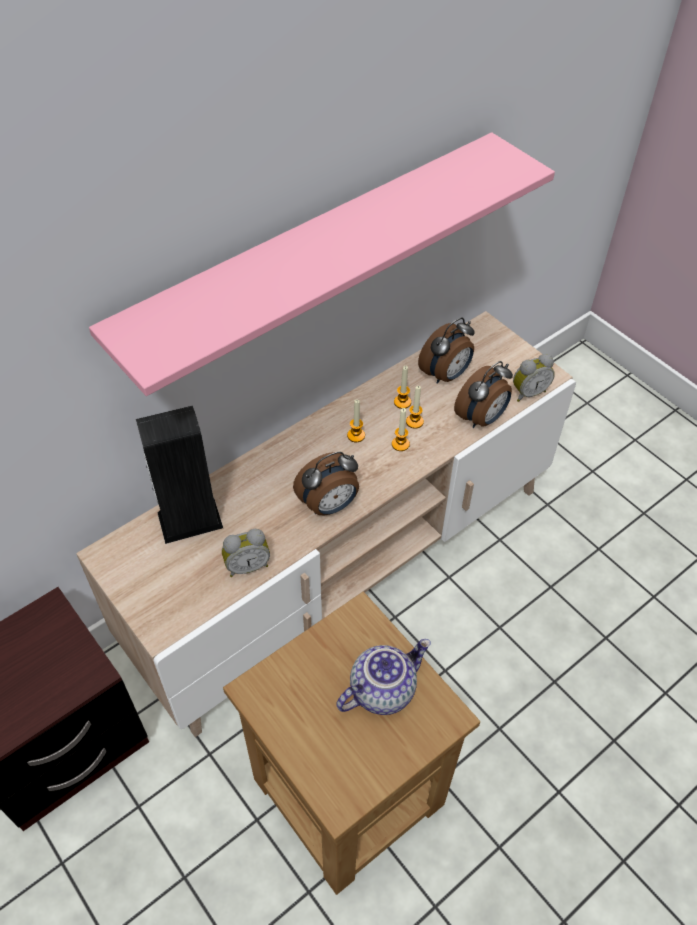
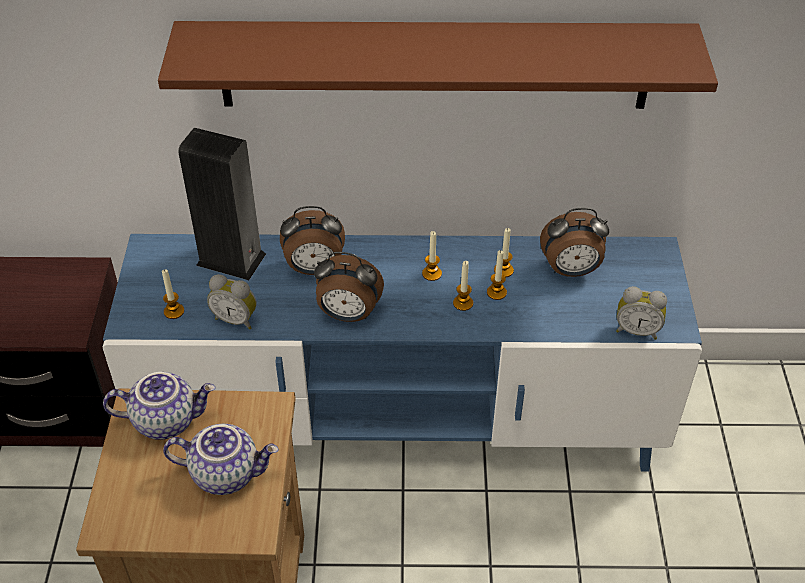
camera: 40 degrees right, 5 degrees down
beige tv stand [76,311,576,737] -> blue tv stand [103,234,702,472]
pink shelf [89,132,555,396] -> brown shelf [158,21,718,109]
alarm clock [454,361,513,428] -> alarm clock moved to [280,206,345,275]
none -> teapot [103,372,216,440]
none -> candle [162,269,184,319]

